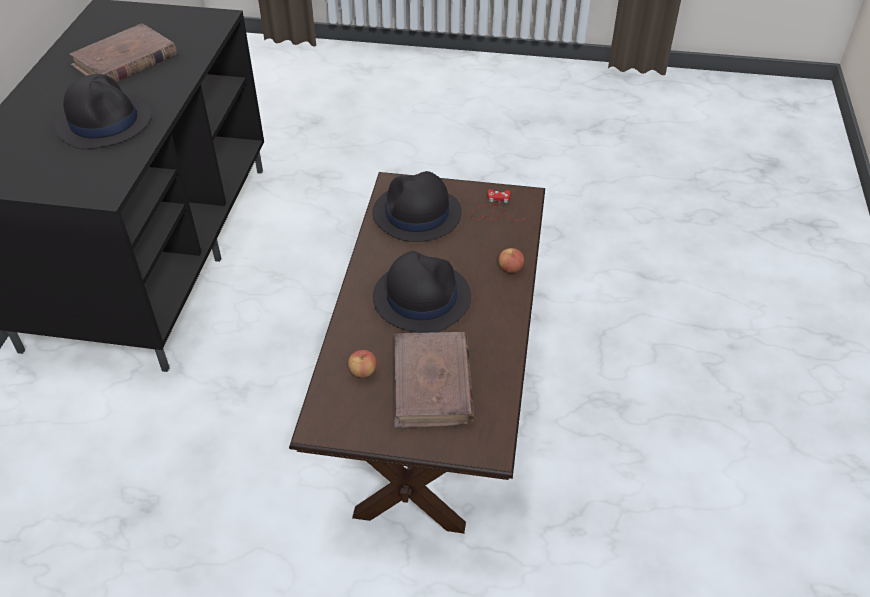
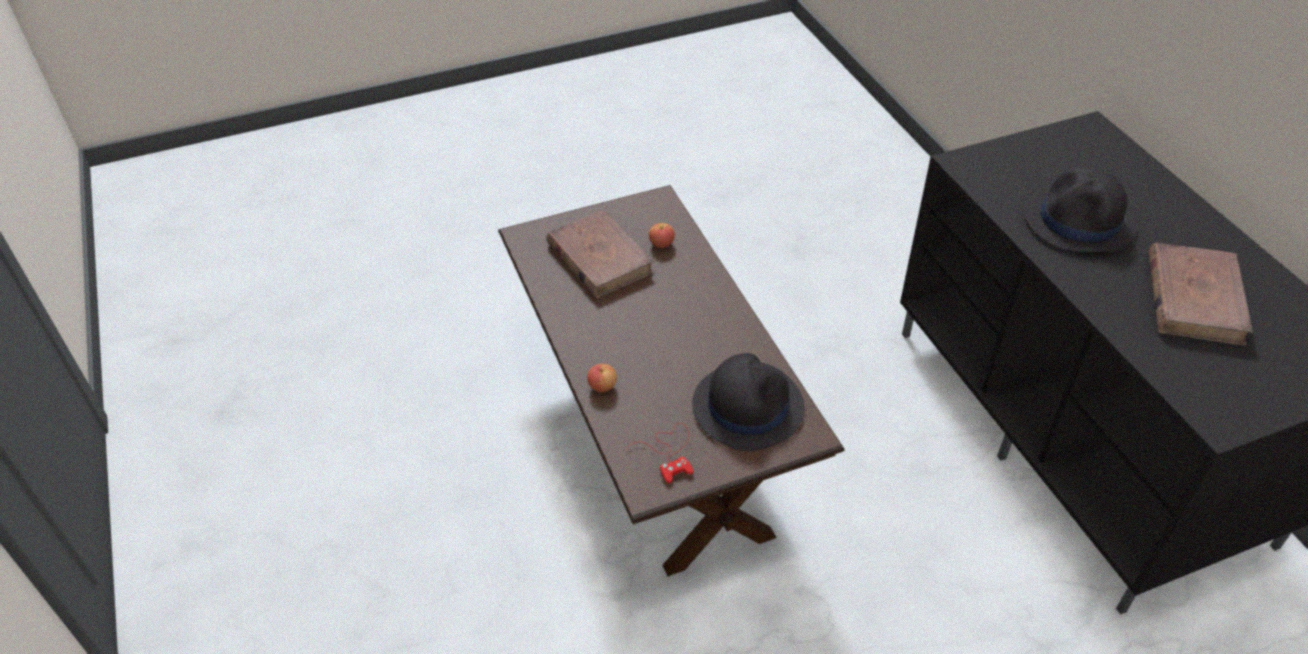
camera: 150 degrees right, 0 degrees up
black hat [373,251,471,333] -> none

